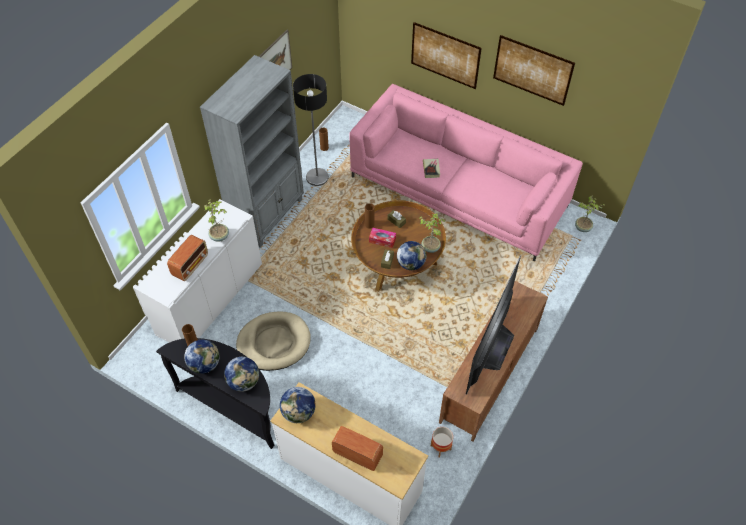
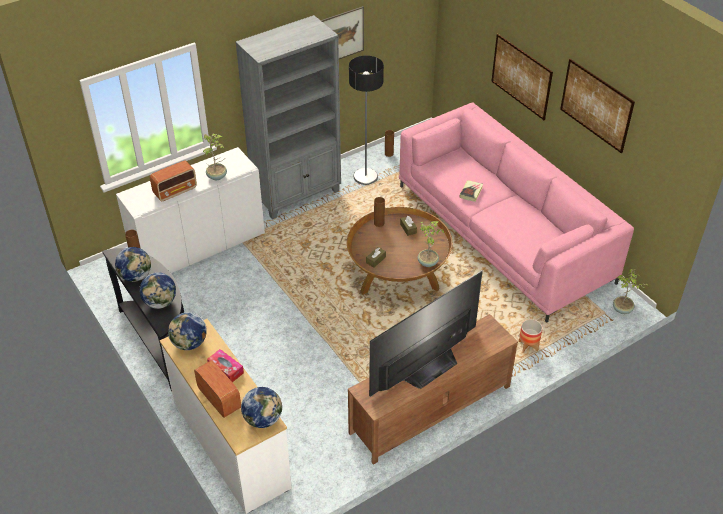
camera: 25 degrees right, 10 degrees down
beige dog bed [236,312,310,371] -> none
tissue box [369,228,396,248] -> tissue box moved to [207,349,244,382]
globe [397,241,426,270] -> globe moved to [241,387,282,428]
planter [431,427,453,458] -> planter moved to [519,319,543,353]

